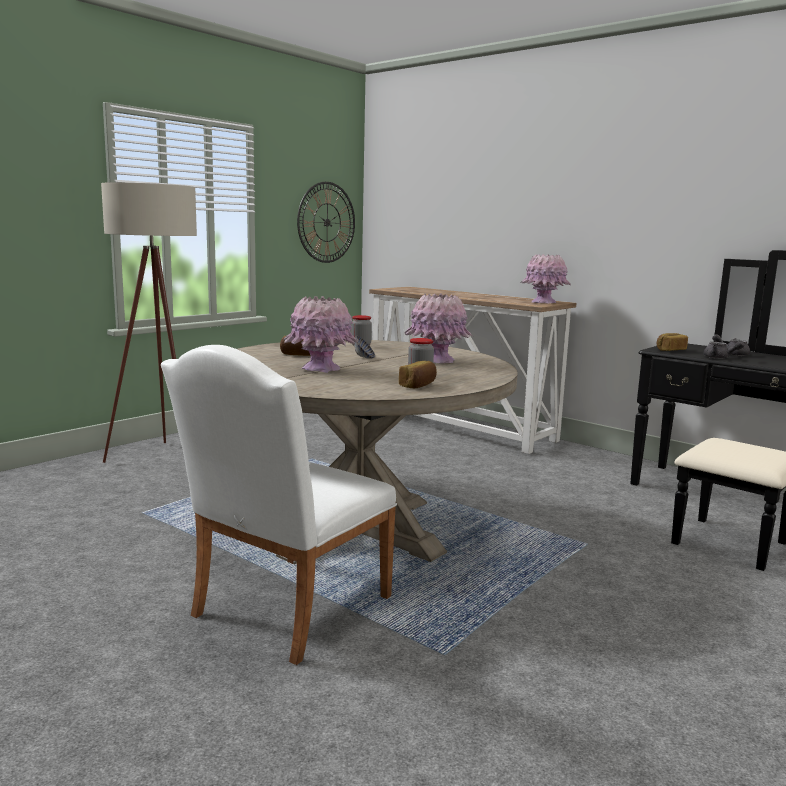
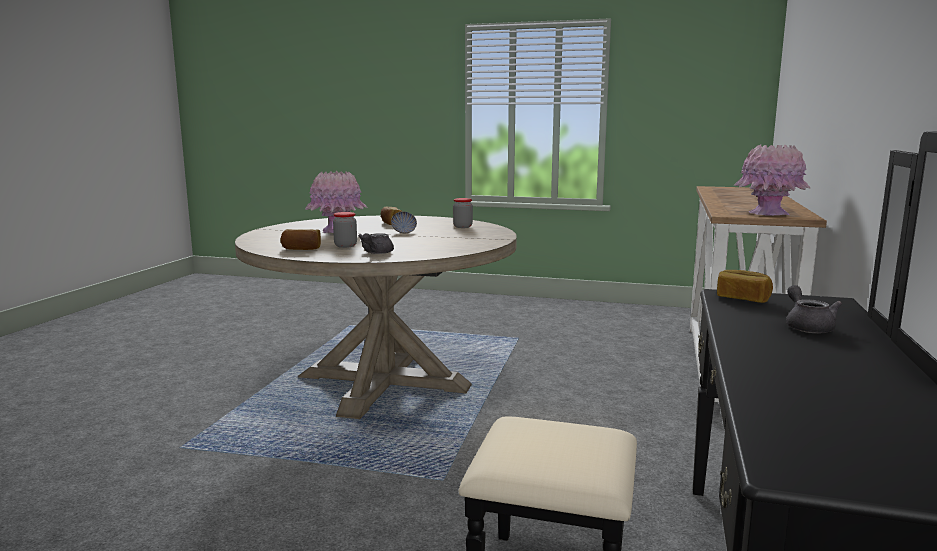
camera: 65 degrees right, 0 degrees up
beige floor lamp [101,182,197,463] -> none
white chair [161,345,397,665] -> none
wall clock [297,182,355,263] -> none
pink vase [404,294,473,364] -> none
grey teapot [703,341,744,359] -> grey teapot moved to [358,233,394,254]

